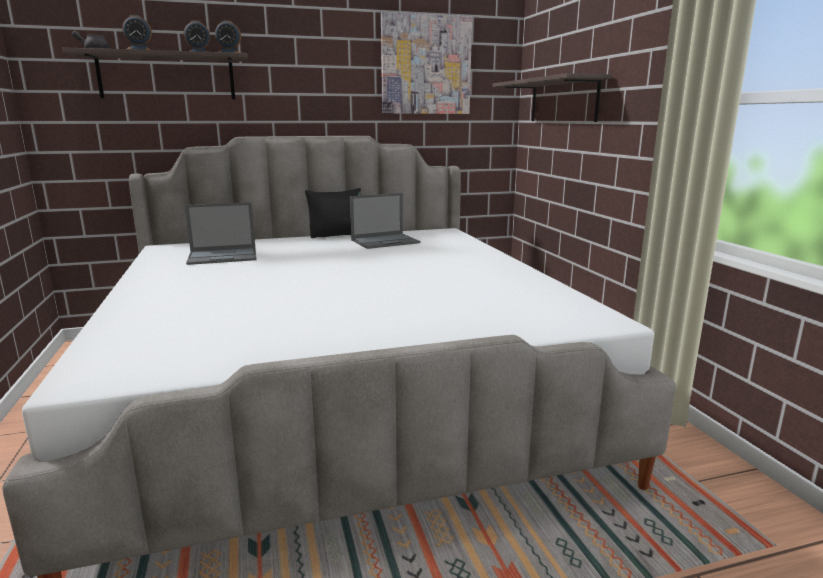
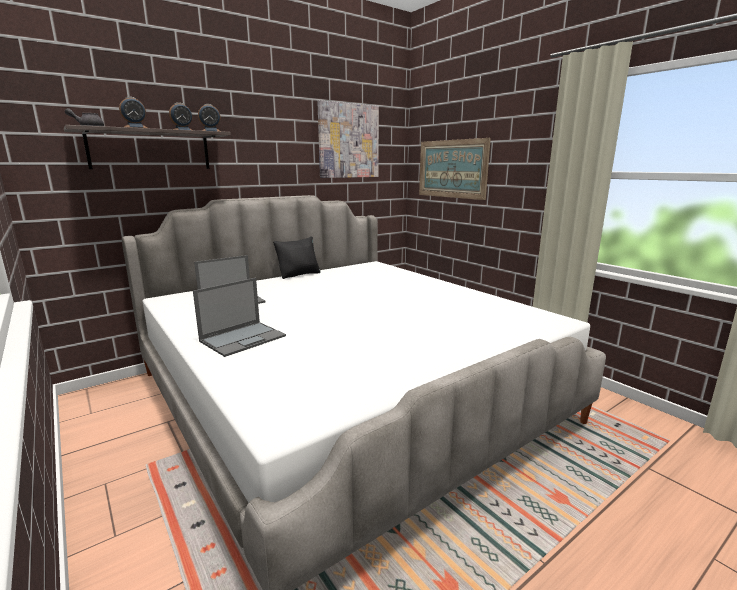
camera: 20 degrees left, 0 degrees up
laptop [350,193,421,249] -> laptop moved to [193,278,286,357]
shelf [492,73,612,122] -> picture [419,138,491,200]

